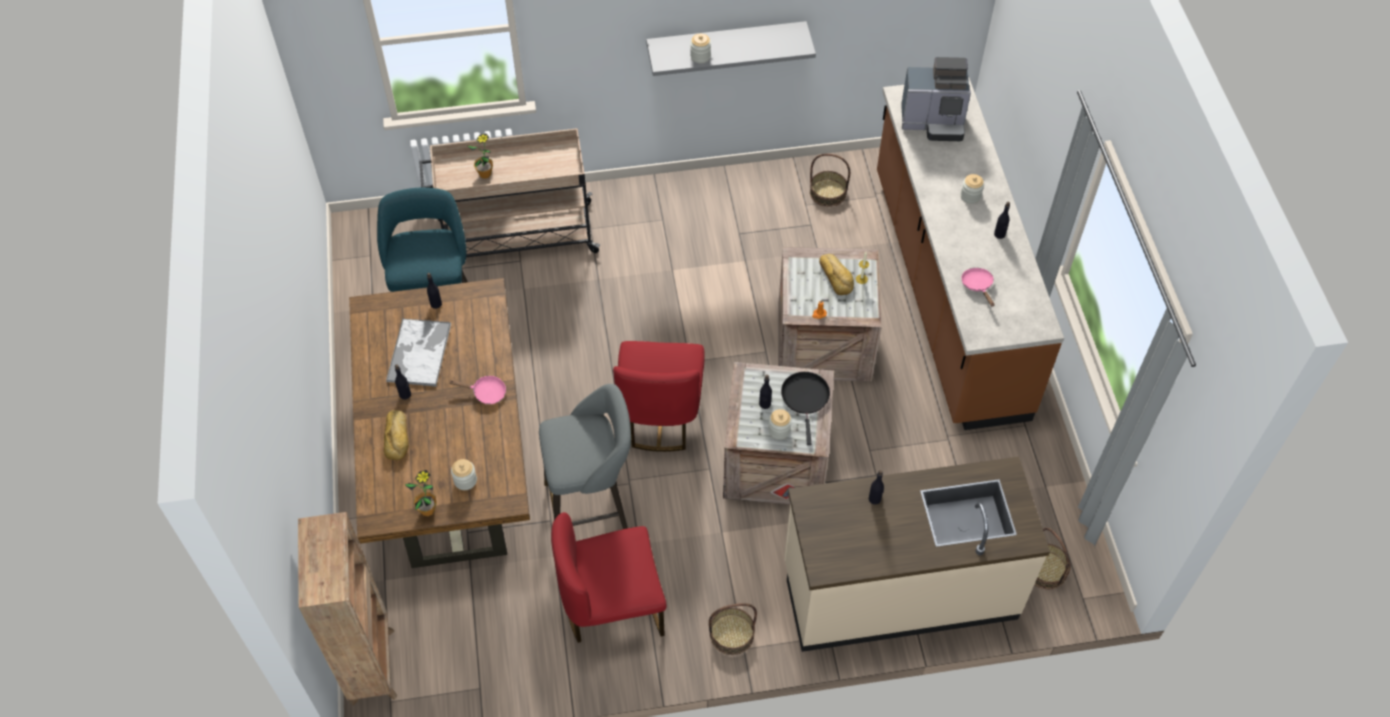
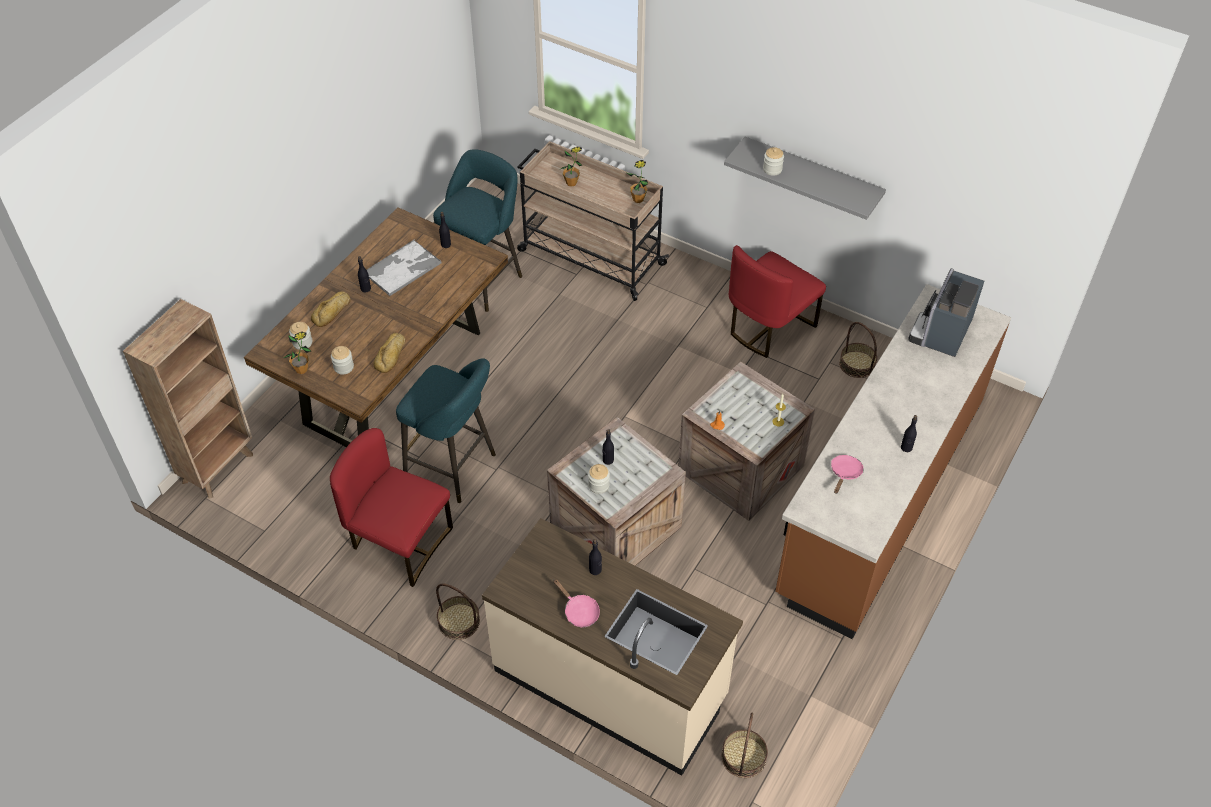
camera: 40 degrees right, 5 degrees down
pink frying pan [449,376,506,404] -> pink frying pan moved to [553,579,600,627]
grey stool [539,384,631,529] -> turquoise stool [396,358,496,503]
red chair [613,341,705,452] -> red chair moved to [729,245,826,358]
black frying pan [781,372,830,445] -> none
bread [819,254,854,295] -> bread moved to [373,333,406,373]
coffee machine [901,57,971,141] -> coffee machine turned 75 degrees clockwise [908,268,984,357]
jar [961,174,984,204] -> jar moved to [289,322,312,350]
none -> potted plant [627,160,648,203]

